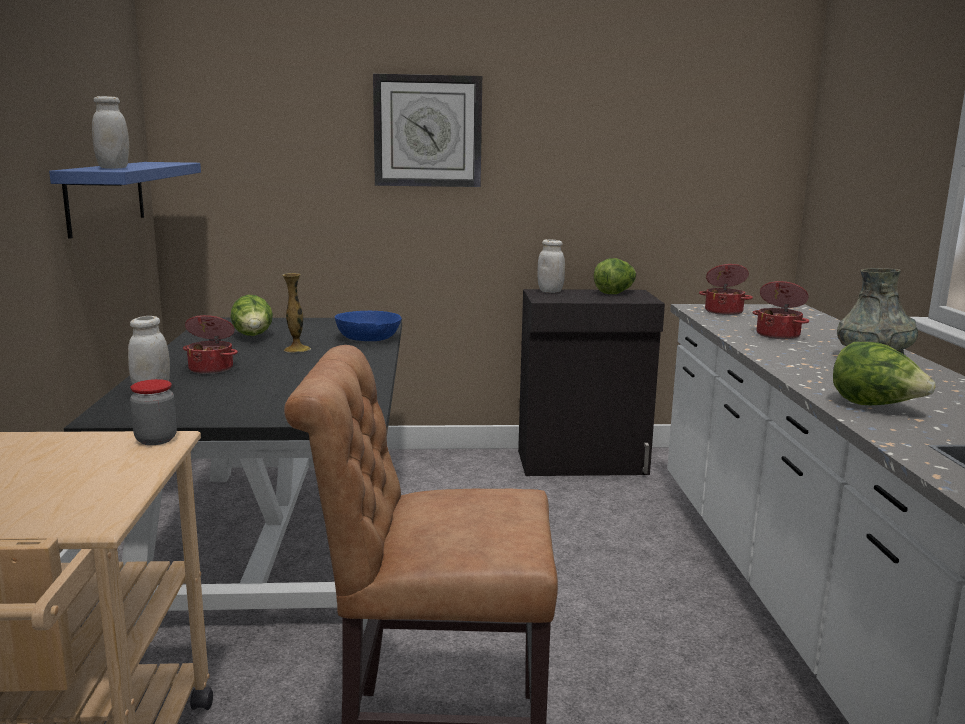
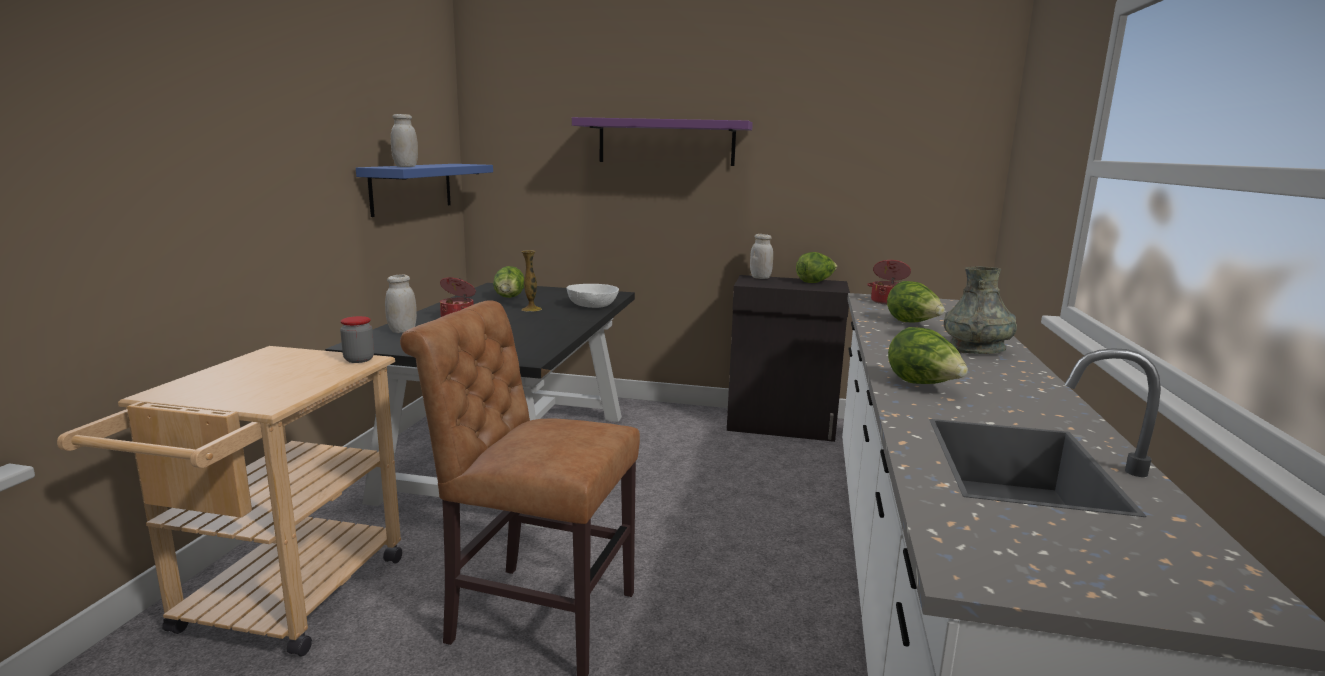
camera: 15 degrees right, 0 degrees up
blue bowl [335,311,401,341] -> white bowl [567,284,619,308]
wall clock [373,74,482,187] -> purple shelf [572,117,753,166]
cooking pot [753,281,809,340] -> lettuce [887,281,945,323]

